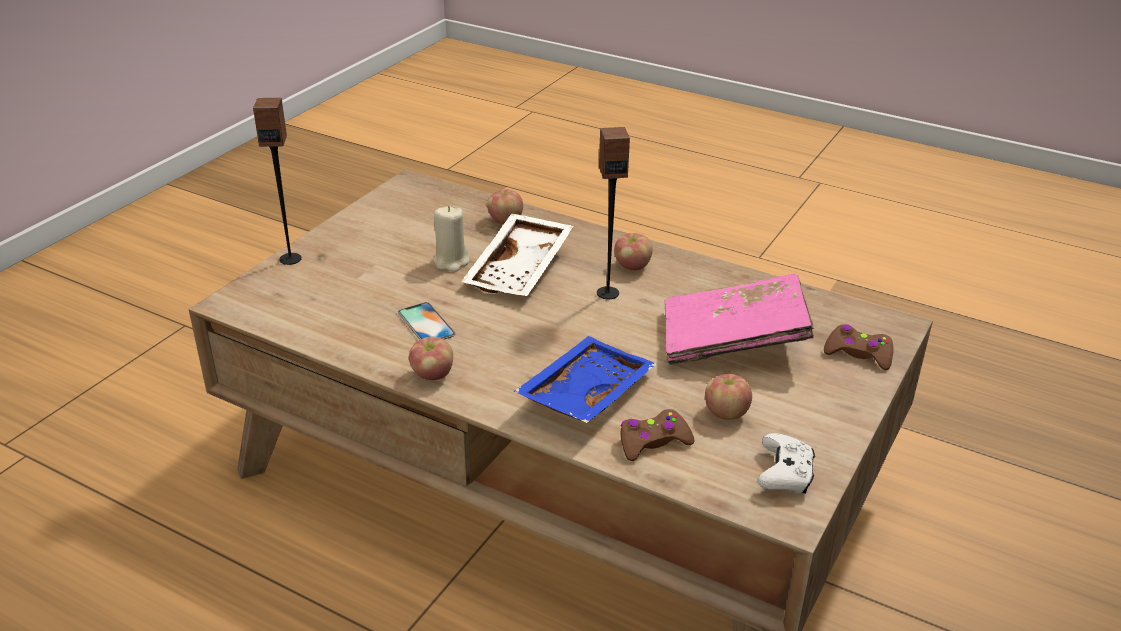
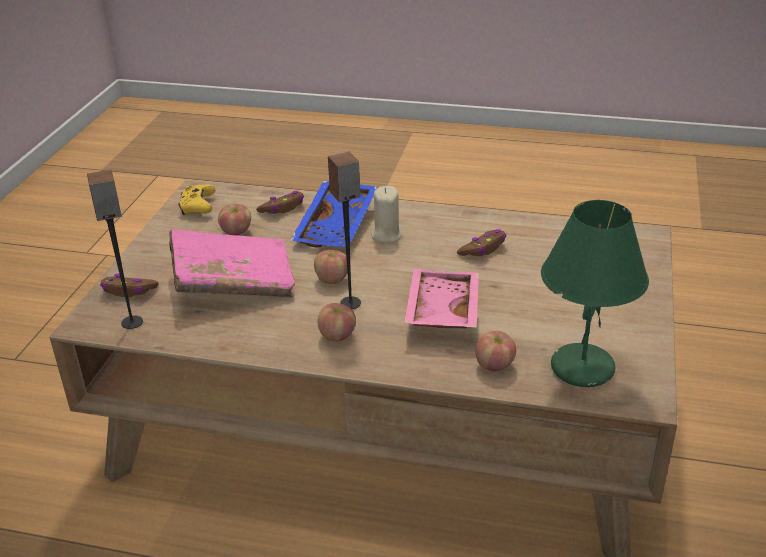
camera: 165 degrees right, 0 degrees up
speaker [253,98,302,265] -> speaker moved to [87,170,143,329]
phone [398,302,456,340] -> brown game controller [457,229,506,256]
apple [409,337,453,380] -> apple moved to [314,250,347,284]
beige candle [433,206,470,272] -> beige candle moved to [371,186,402,243]
white tray [461,213,574,296] -> pink tray [404,268,479,329]
white game controller [757,433,815,494] -> yellow game controller [178,184,215,215]
none -> green table lamp [541,200,649,387]

